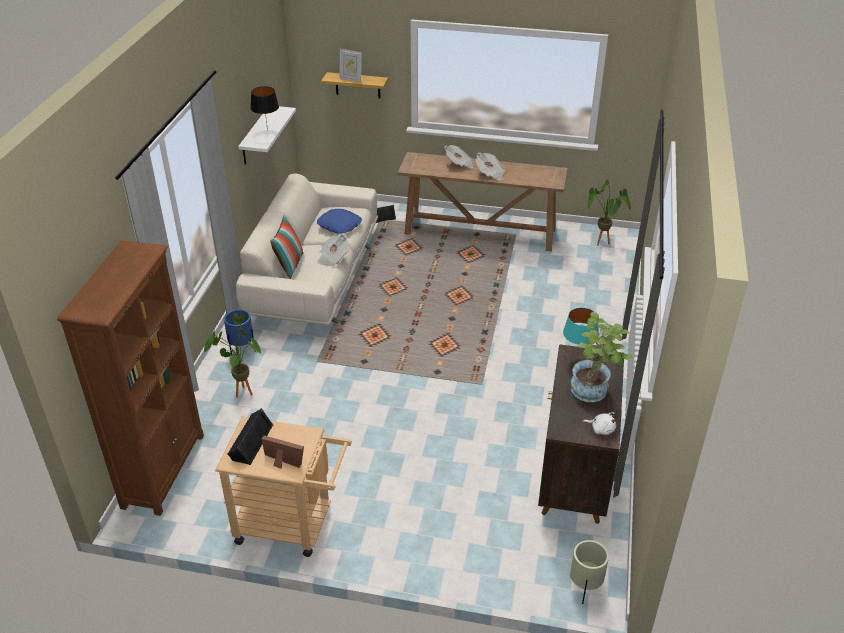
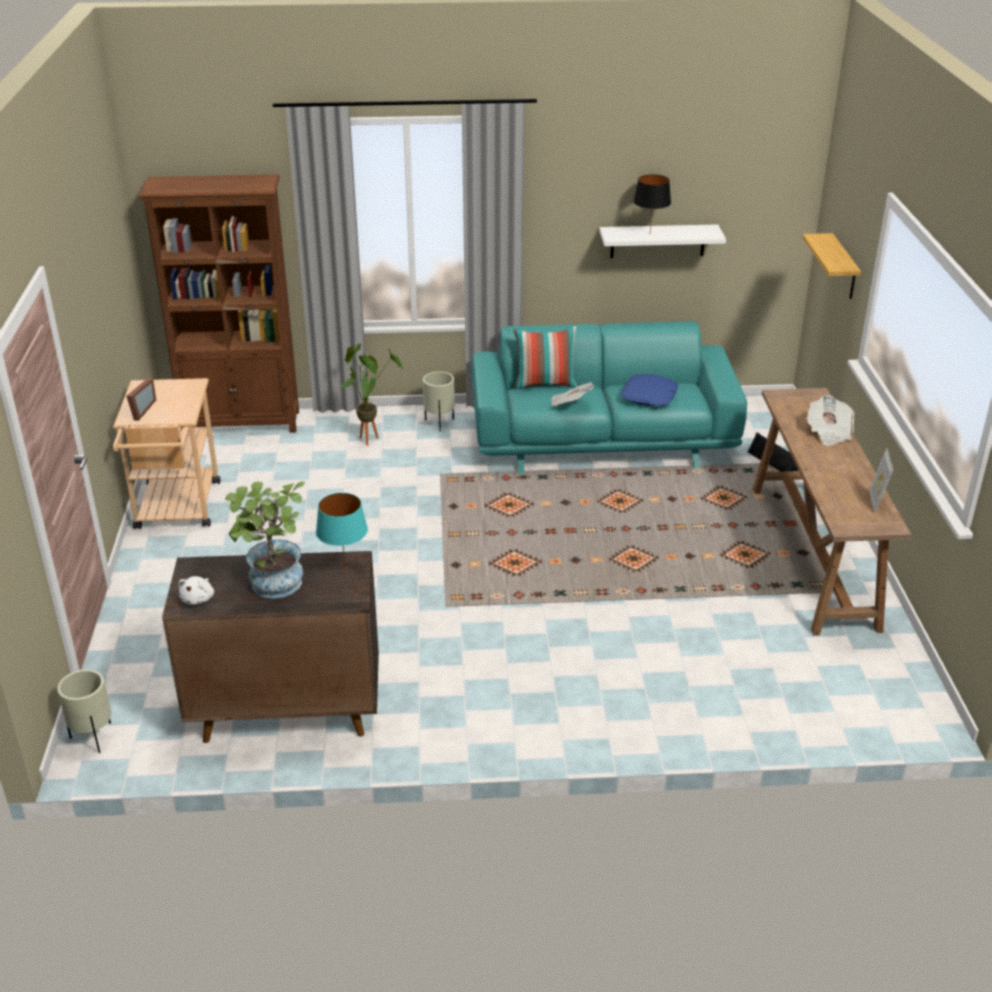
camera: 75 degrees right, 5 degrees down
blue planter [224,309,255,354] -> beige planter [423,371,455,431]
black speaker [227,408,273,465] -> none
beige sofa [236,174,378,326] -> turquoise sofa [472,321,747,475]
picture frame [339,49,362,82] -> picture frame moved to [869,448,893,514]
newspaper [475,152,505,180] -> none
potted plant [587,179,631,246] -> none

